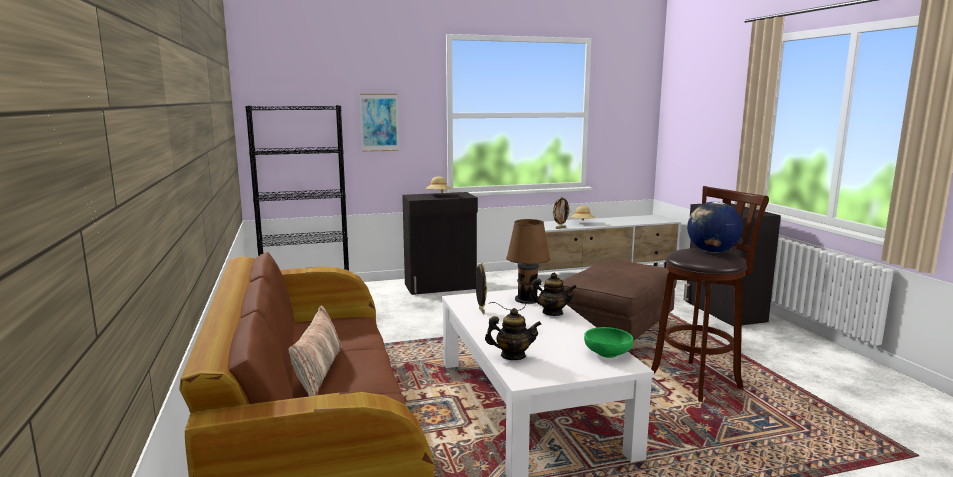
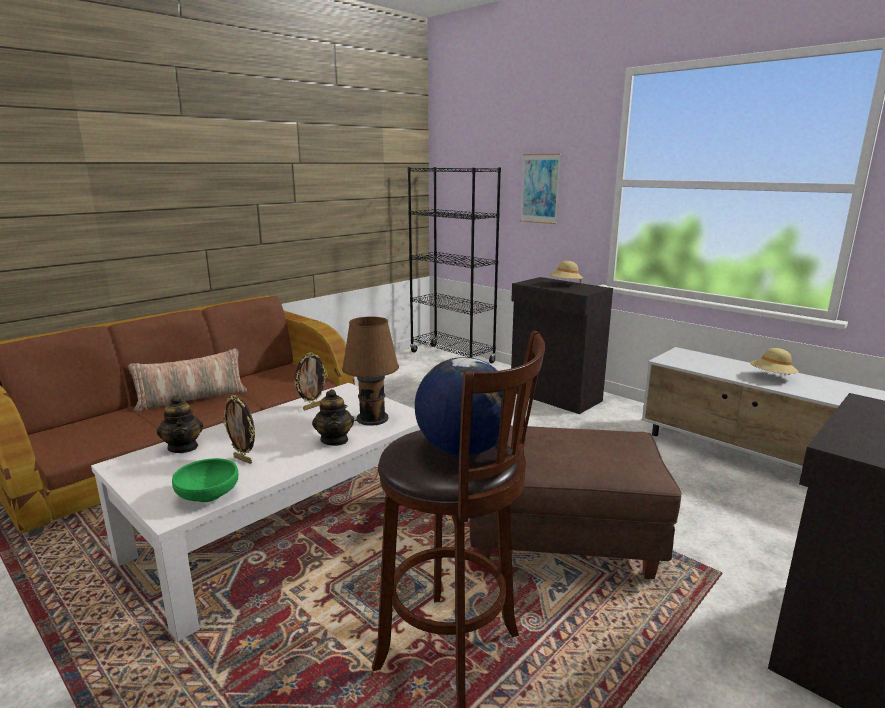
camera: 60 degrees right, 5 degrees up
picture frame [553,197,570,229] -> picture frame moved to [222,395,255,464]

